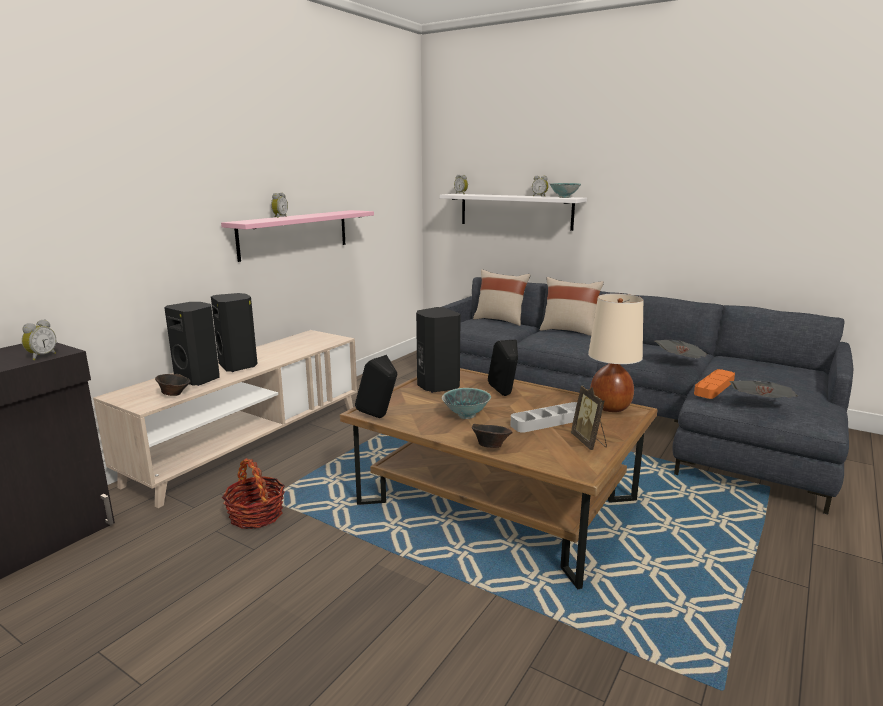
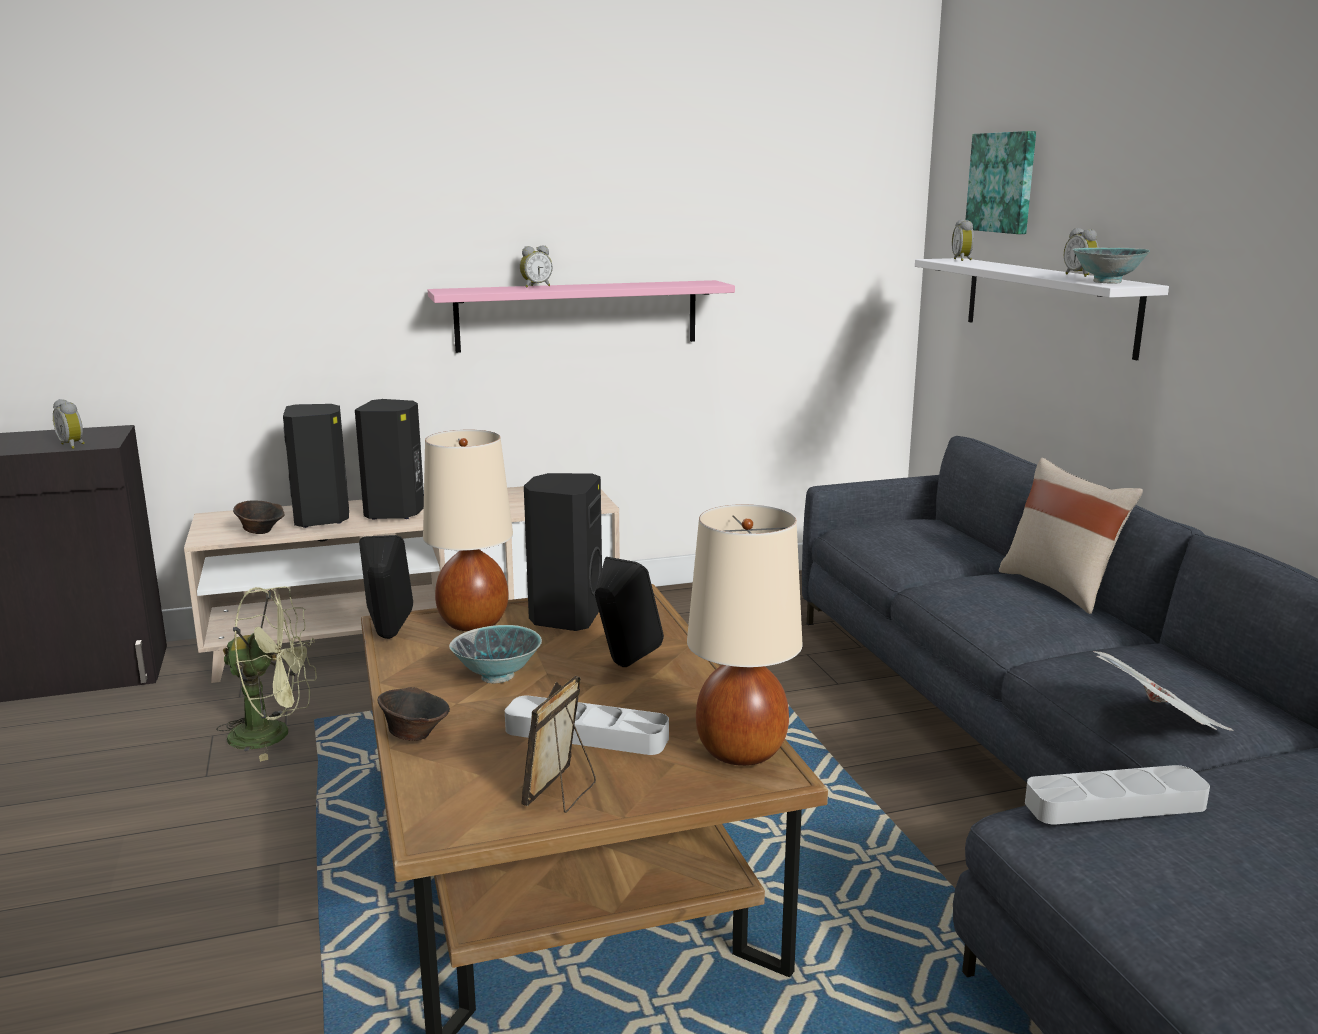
camera: 40 degrees right, 0 degrees up
alarm clock [22,319,56,360] -> alarm clock turned 75 degrees clockwise [53,399,84,449]
basket [222,458,285,529] -> green fan [216,586,317,762]
beige pillow [473,269,530,326] -> none
orange tray [694,369,735,399] -> grey tray [1025,765,1210,825]
newspaper [729,381,798,398] -> none
none -> beige table lamp [423,430,513,631]
none -> picture [966,131,1036,234]

